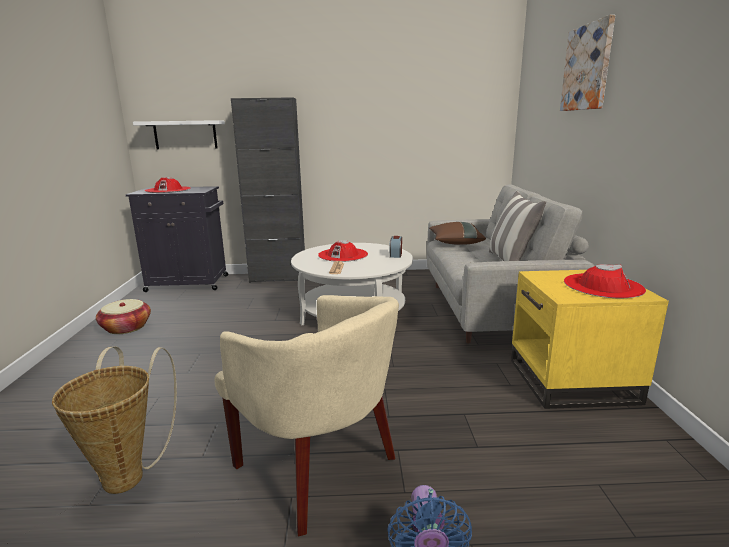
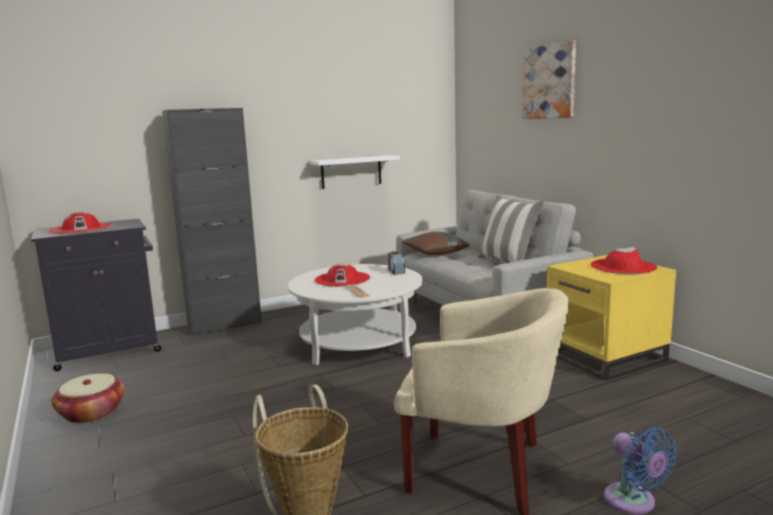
camera: 25 degrees left, 5 degrees down
white shelf [133,120,225,149] -> white shelf moved to [310,155,400,189]

